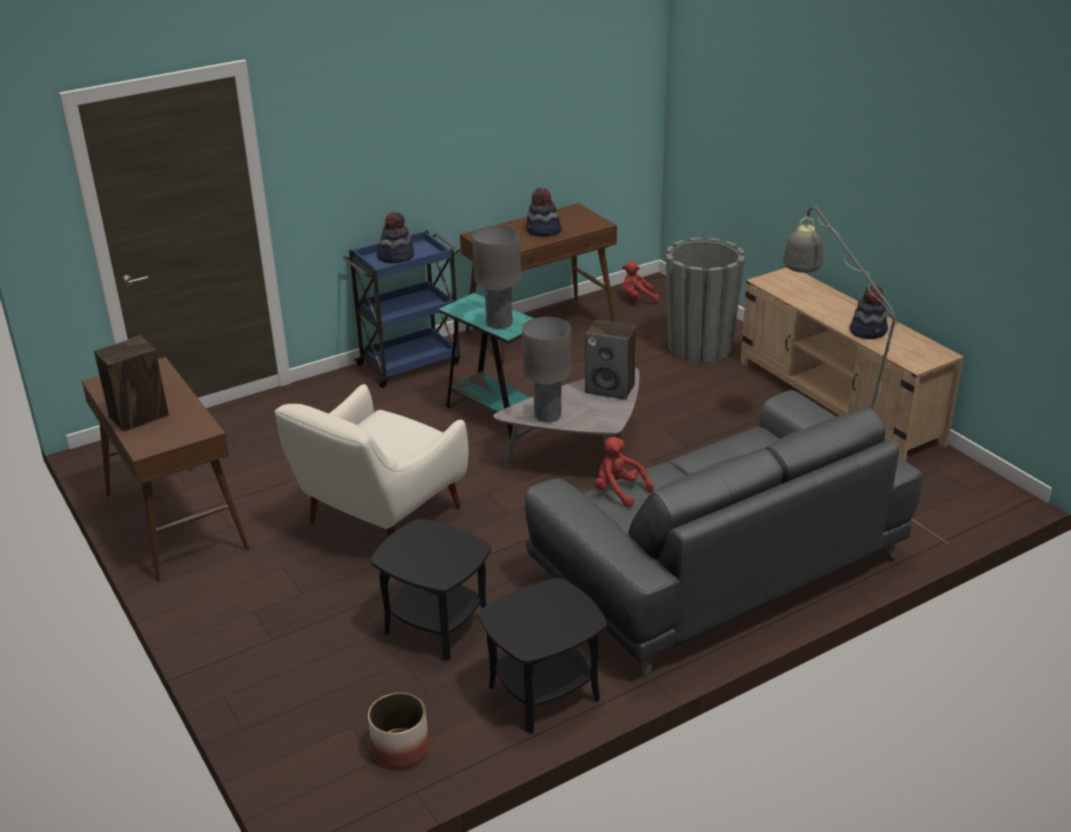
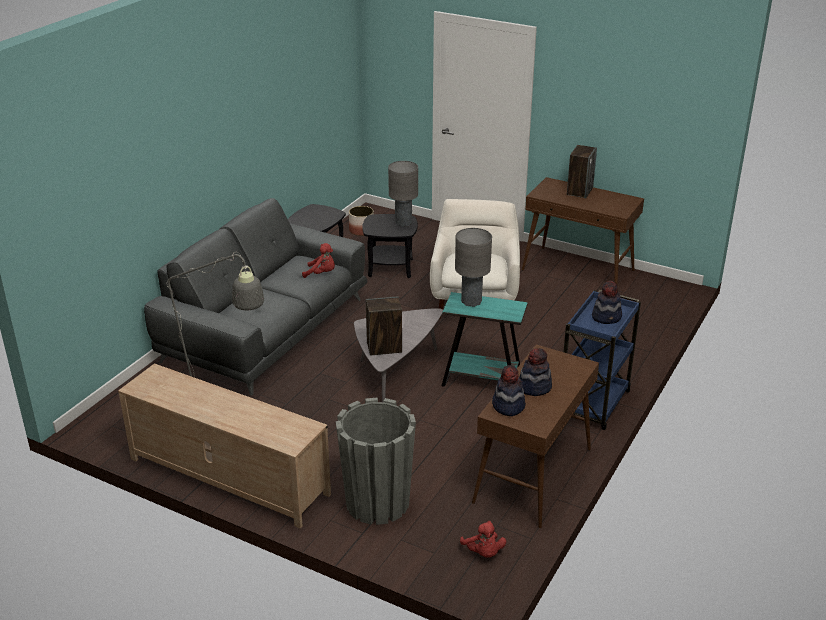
camera: 150 degrees right, 0 degrees up
grey table lamp [522,317,571,423] -> grey table lamp moved to [388,161,418,227]
red plush toy [622,261,659,302] -> red plush toy turned 105 degrees clockwise [460,521,506,558]
hat [850,285,888,339] -> hat moved to [492,365,526,416]

